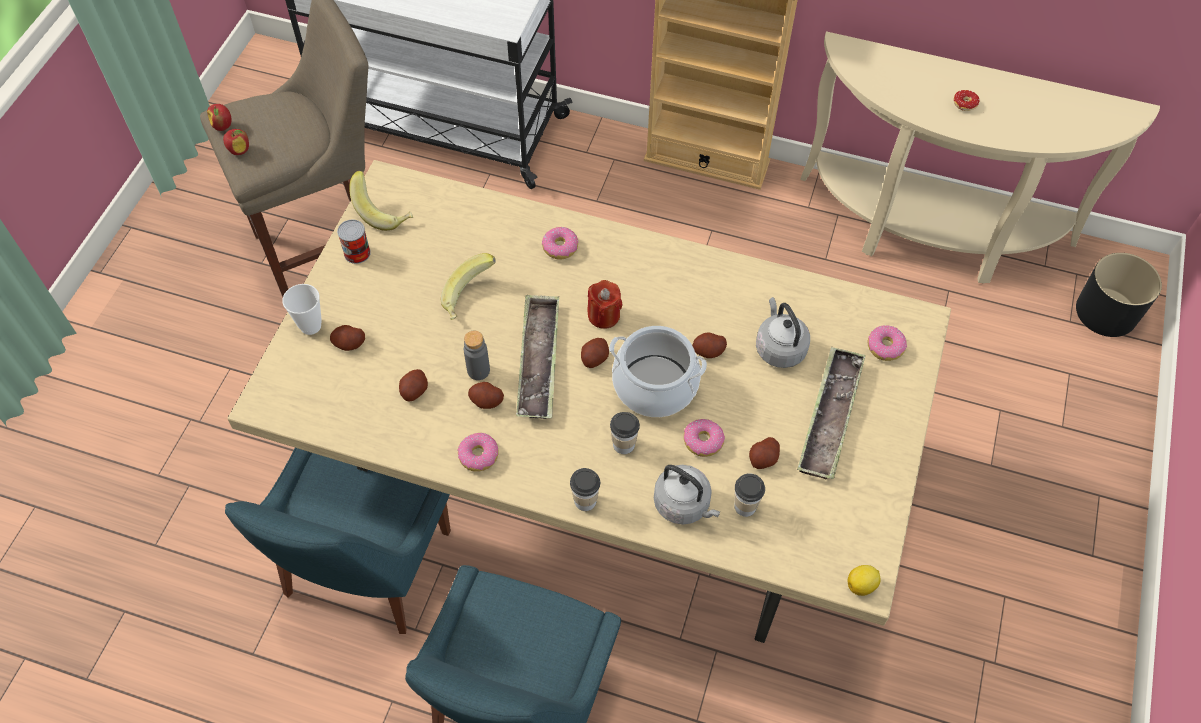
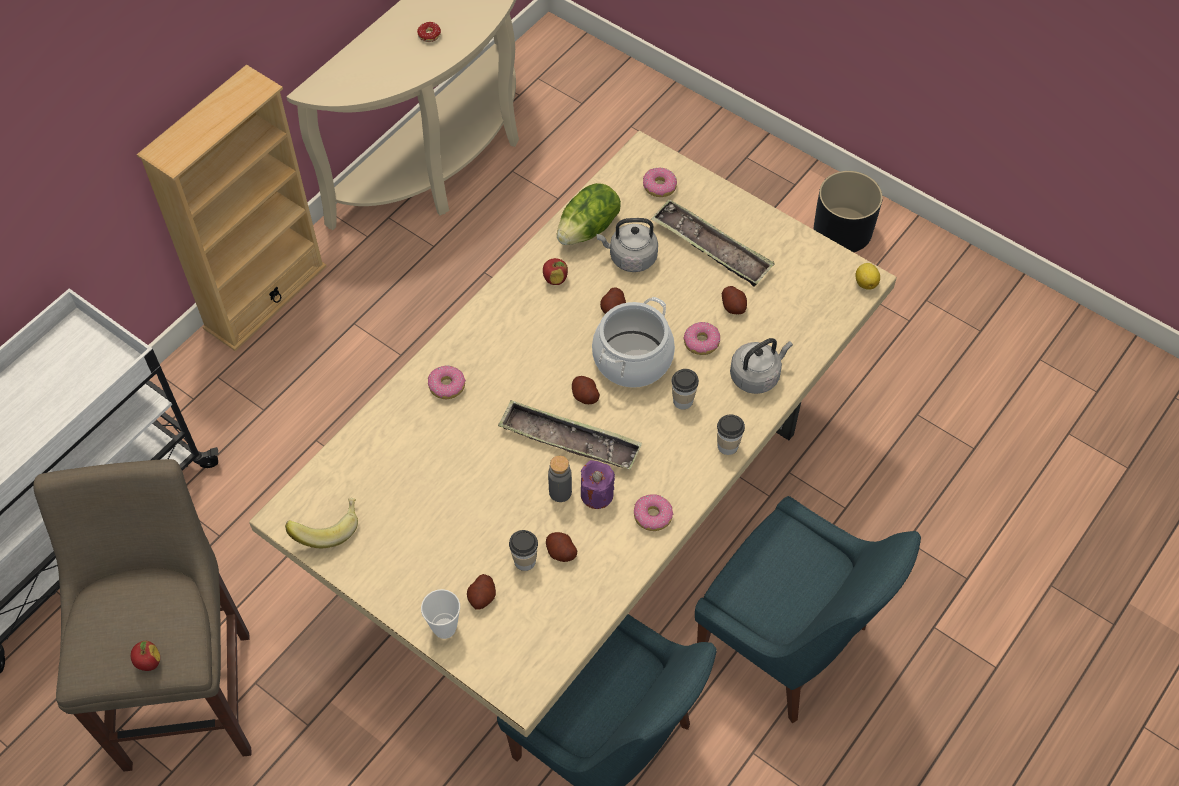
camera: 70 degrees left, 0 degrees up
apple [207,104,231,131] -> apple moved to [543,258,568,285]
can [337,220,371,264] -> none
banana [441,253,496,320] -> none
potato [468,382,504,409] -> purple candle [581,460,615,509]
red candle [587,280,623,329] -> none
cup [734,473,765,517] -> cup moved to [509,530,538,571]
black planter [1076,253,1162,337] -> black planter moved to [814,171,883,252]
none -> lettuce [557,183,621,245]

